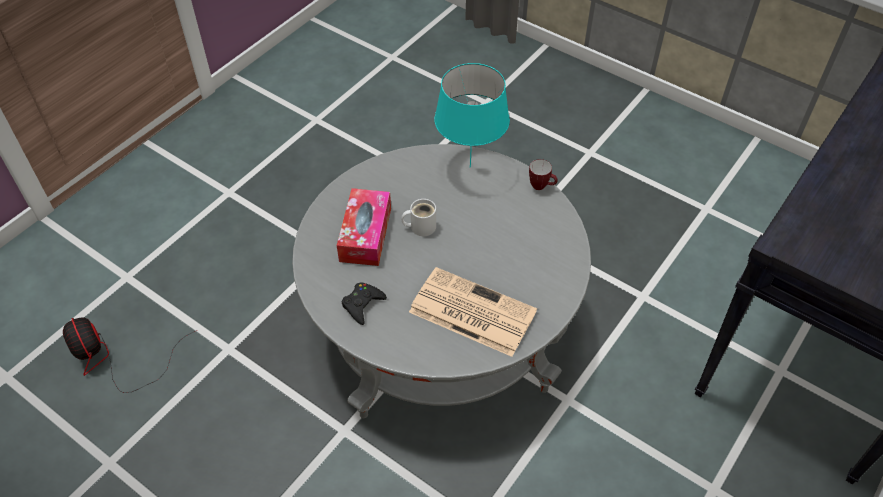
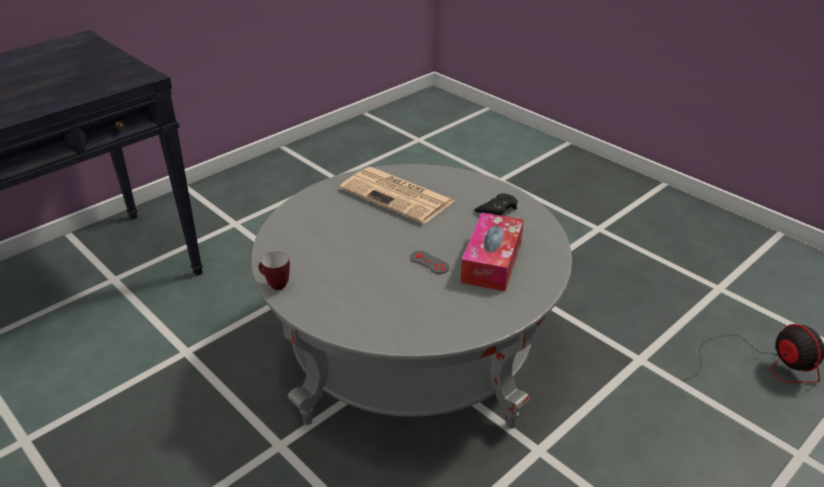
camera: 170 degrees left, 15 degrees down
white mug [401,199,436,236] -> grey game controller [410,251,449,274]
turquoise table lamp [434,63,510,168] -> none

